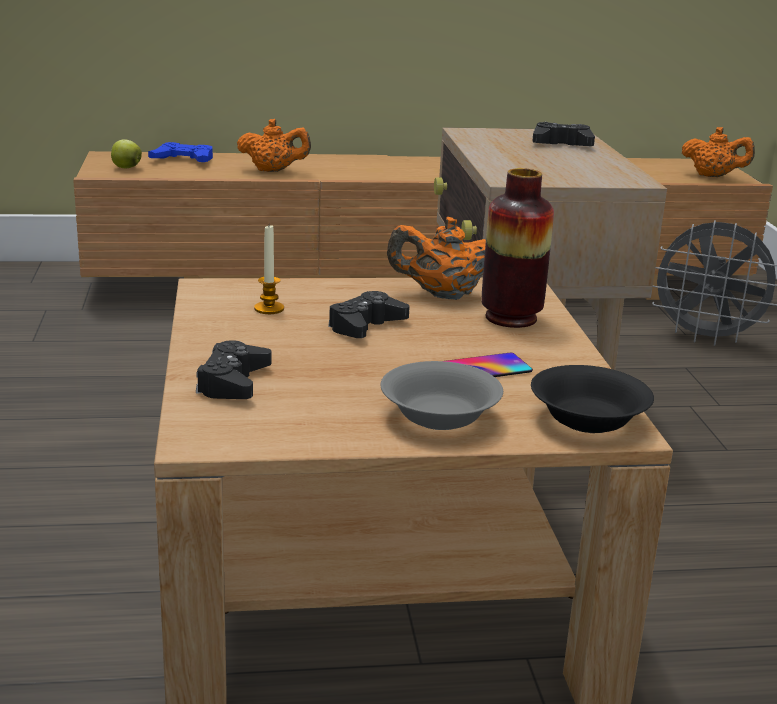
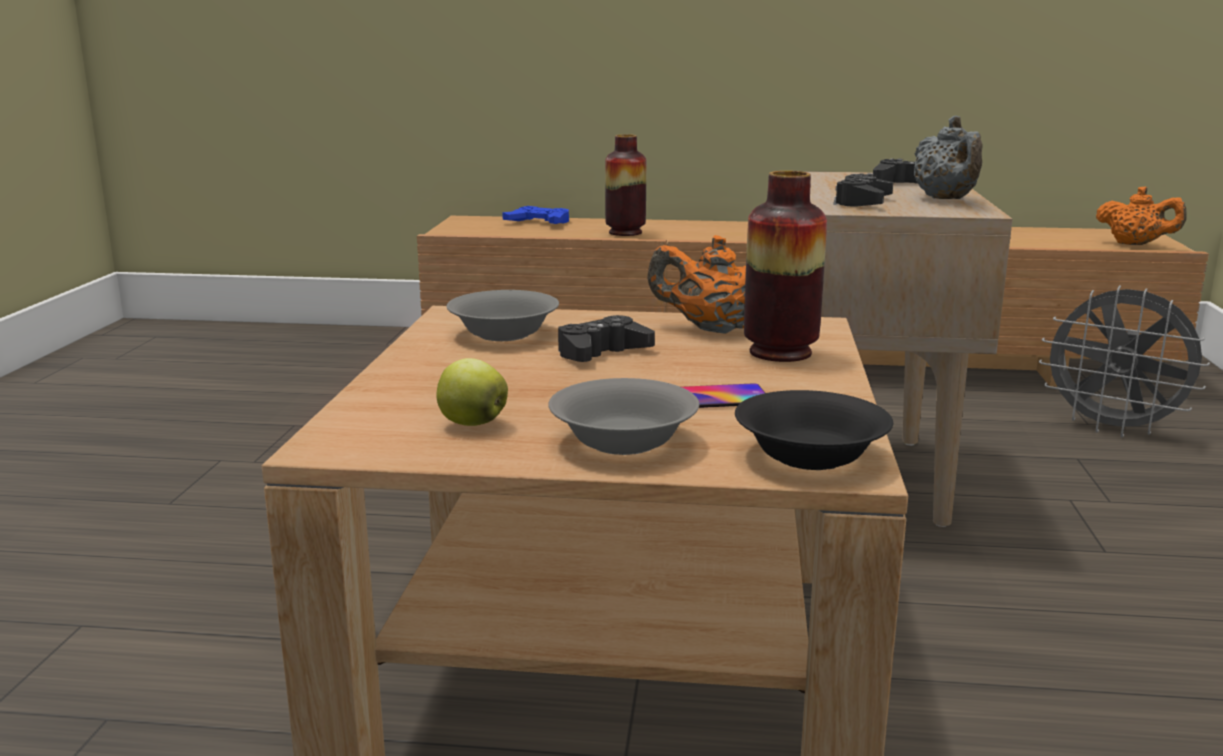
camera: 15 degrees right, 5 degrees down
apple [111,139,142,168] -> apple moved to [436,358,508,426]
black game controller [196,340,271,399] -> black game controller moved to [833,173,893,206]
orange teapot [237,119,311,172] -> vase [605,134,646,236]
candle [254,225,284,314] -> grey bowl [446,290,559,341]
none -> grey teapot [914,116,983,199]

